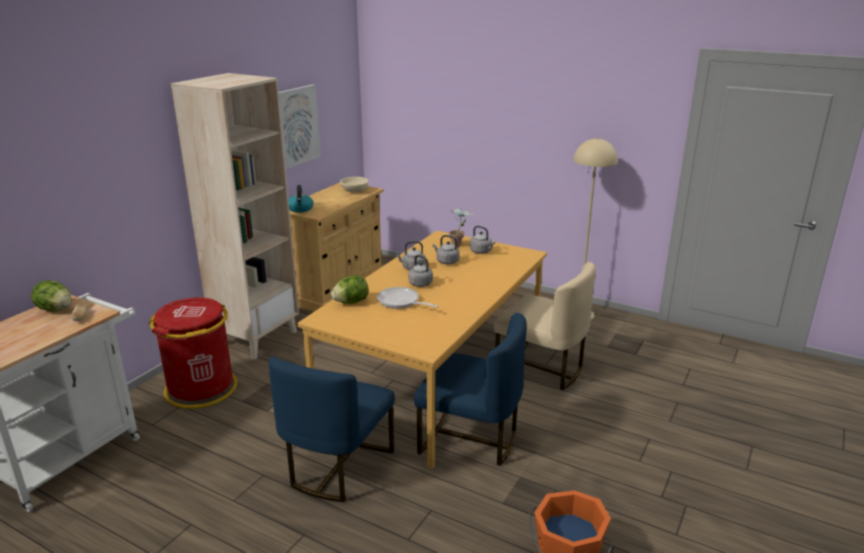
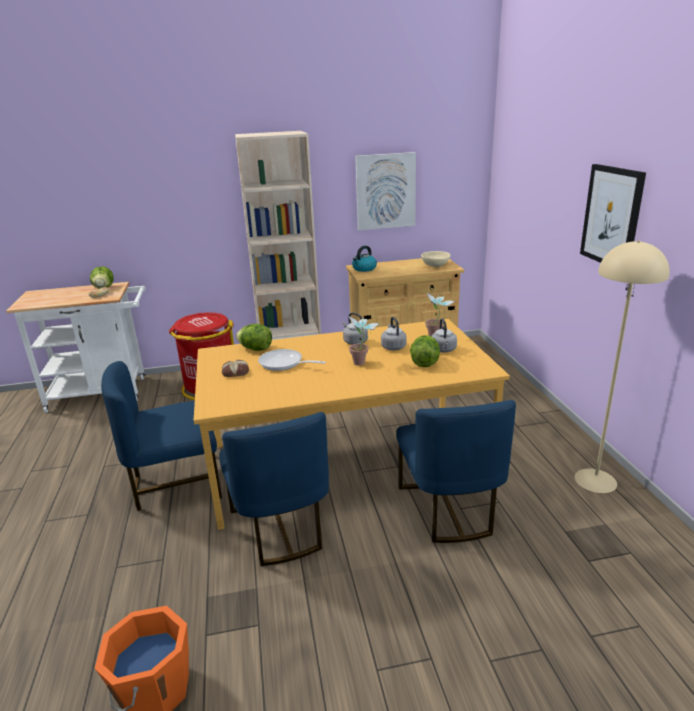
camera: 50 degrees right, 0 degrees up
frying pan [377,287,438,309] -> frying pan turned 60 degrees counterclockwise [258,349,326,371]
grey kettle [408,255,433,287] -> none
beige chair [494,262,596,390] -> blue chair [396,400,516,543]
none -> bread [222,360,249,377]
none -> potted plant [349,317,380,366]
none -> lettuce [410,335,440,367]
none -> picture [580,164,646,263]

